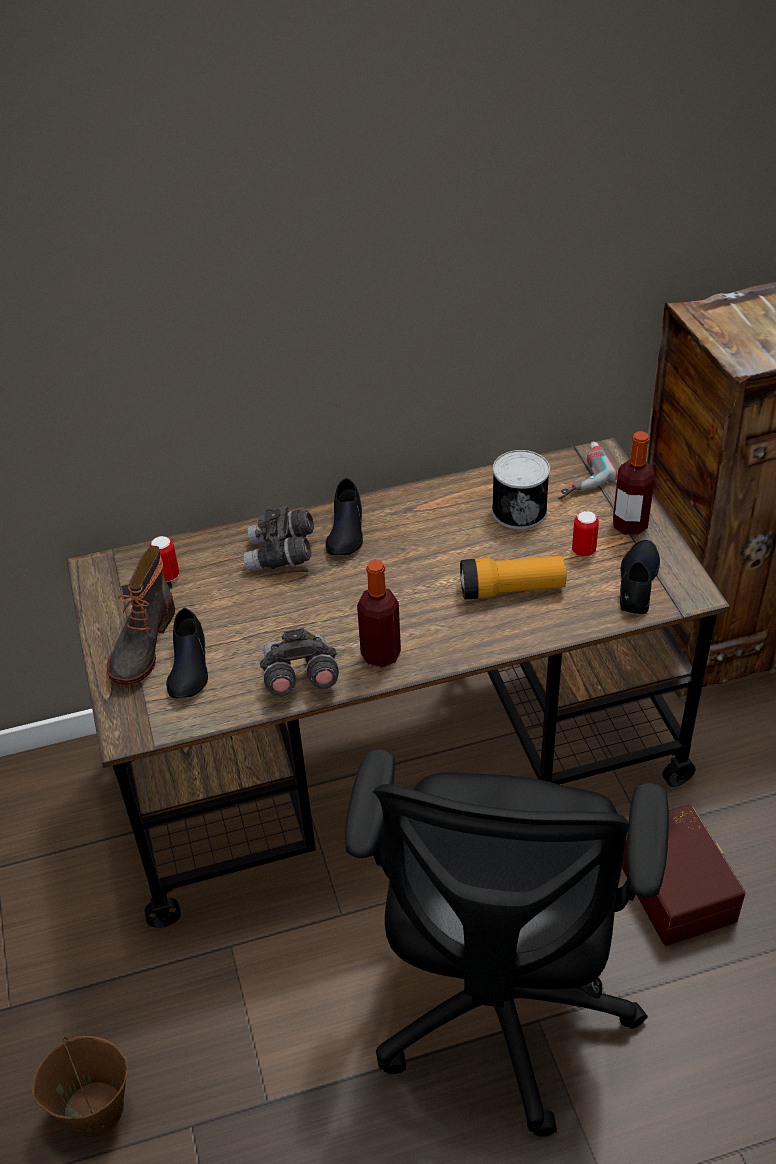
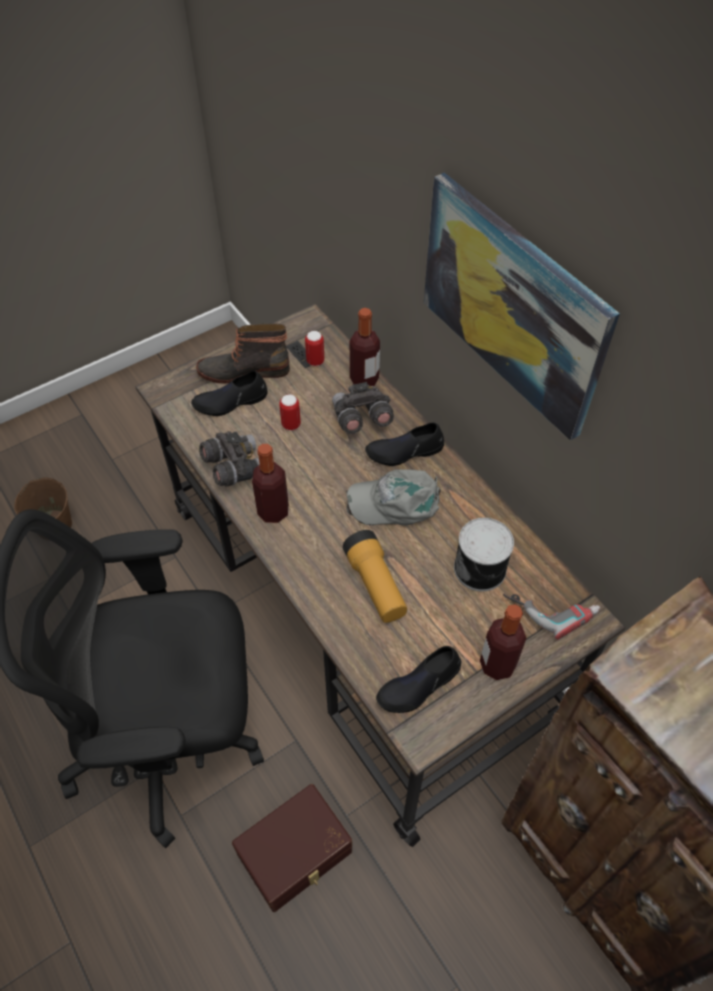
camera: 70 degrees right, 10 degrees up
can [572,511,599,557] -> can moved to [279,394,301,431]
black shoe [620,540,660,614] -> black shoe turned 150 degrees clockwise [376,646,461,713]
none -> grey cap [346,469,441,526]
none -> bottle [350,308,380,386]
none -> picture [424,173,620,441]

